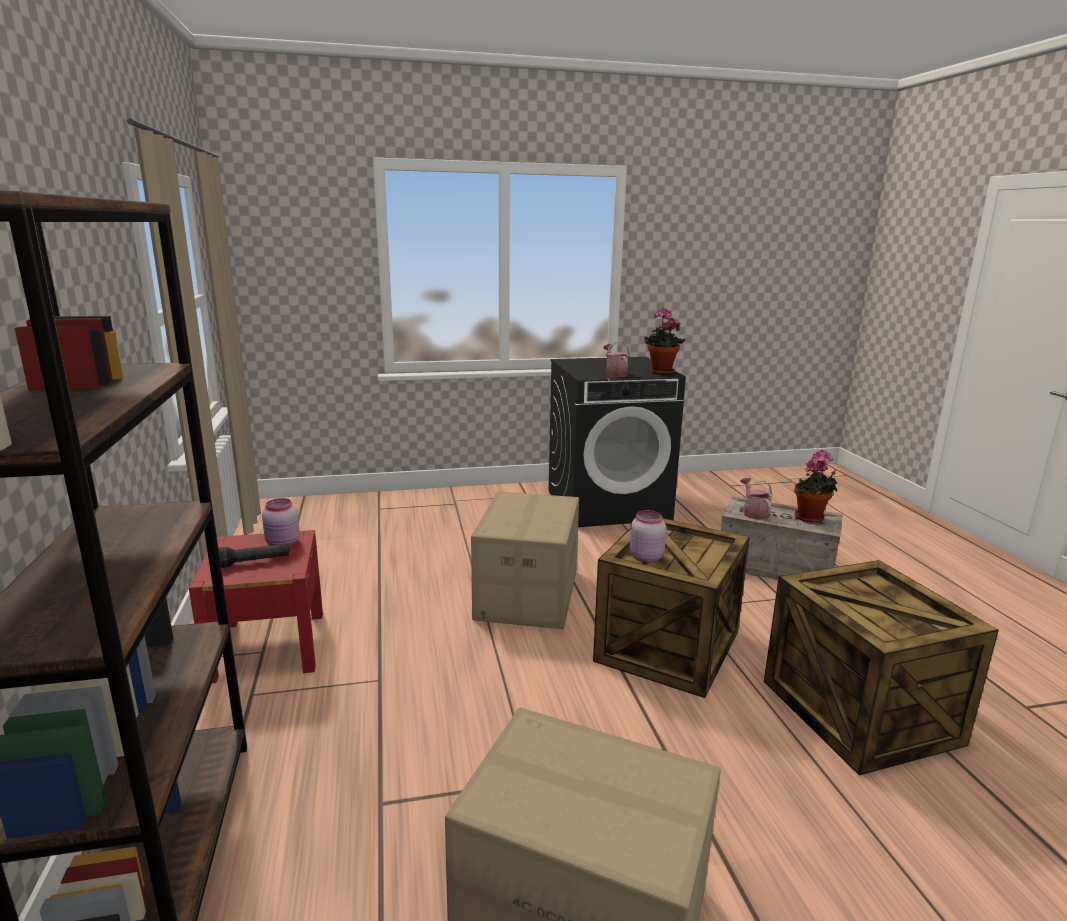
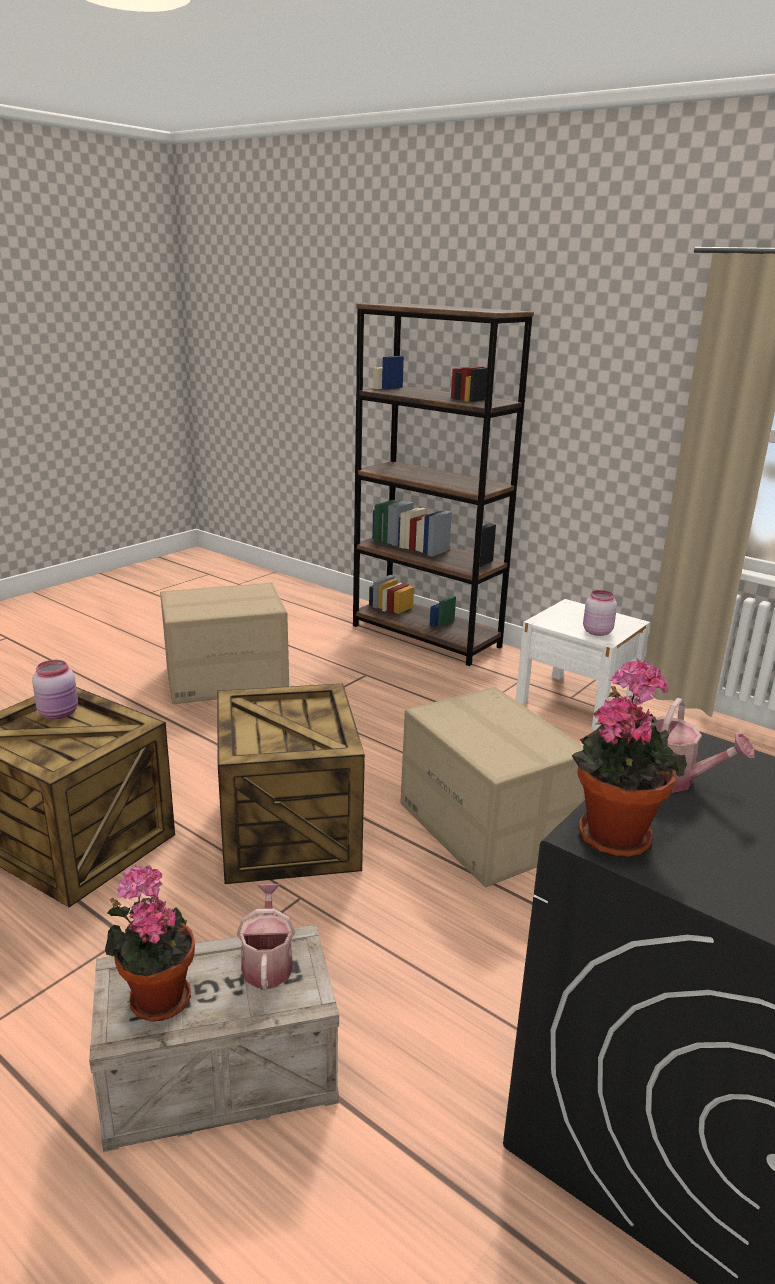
camera: 140 degrees right, 5 degrees up
red nightstand [189,530,323,683] -> white nightstand [515,599,650,730]
black flashlight [218,543,289,568] -> none
pink jar [630,510,666,563] -> pink jar moved to [32,660,78,719]
watering can [740,478,772,520] -> watering can turned 135 degrees counterclockwise [237,884,295,990]

